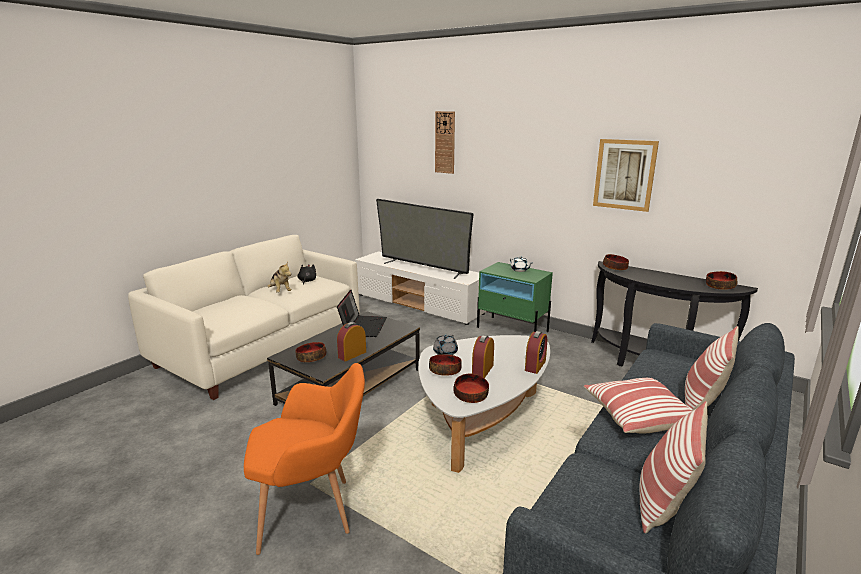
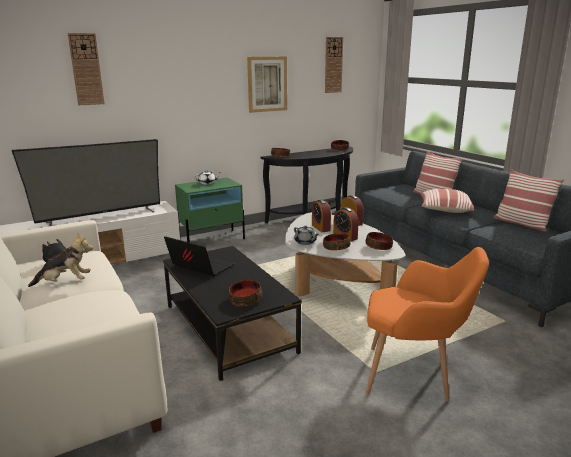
camera: 65 degrees left, 0 degrees up
orange armchair [244,363,365,555] -> orange armchair turned 90 degrees clockwise [366,247,489,401]
alarm clock [337,322,366,361] -> alarm clock moved to [312,200,331,232]
none -> wall clock [325,37,343,93]

